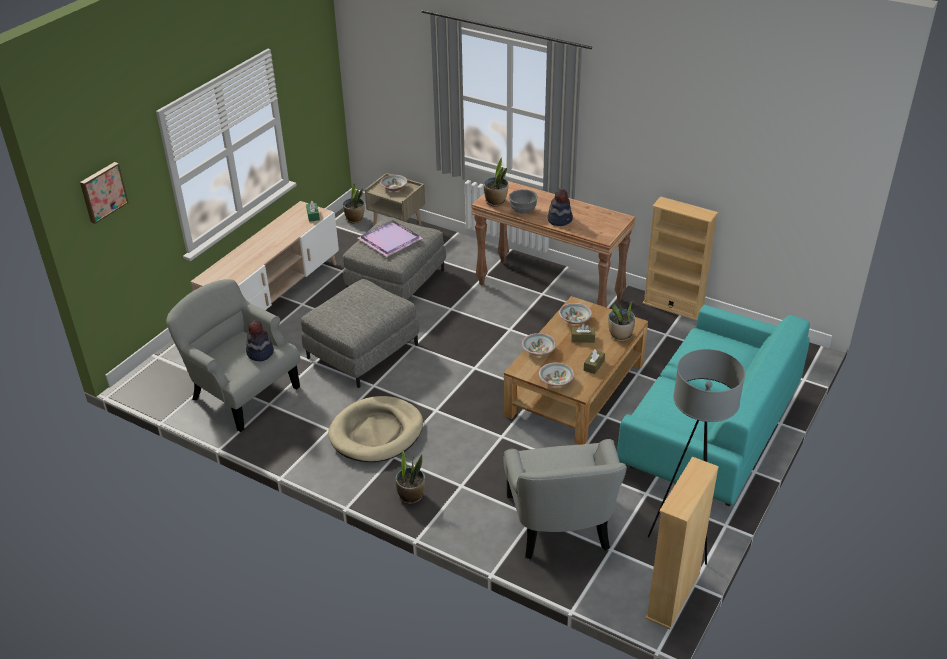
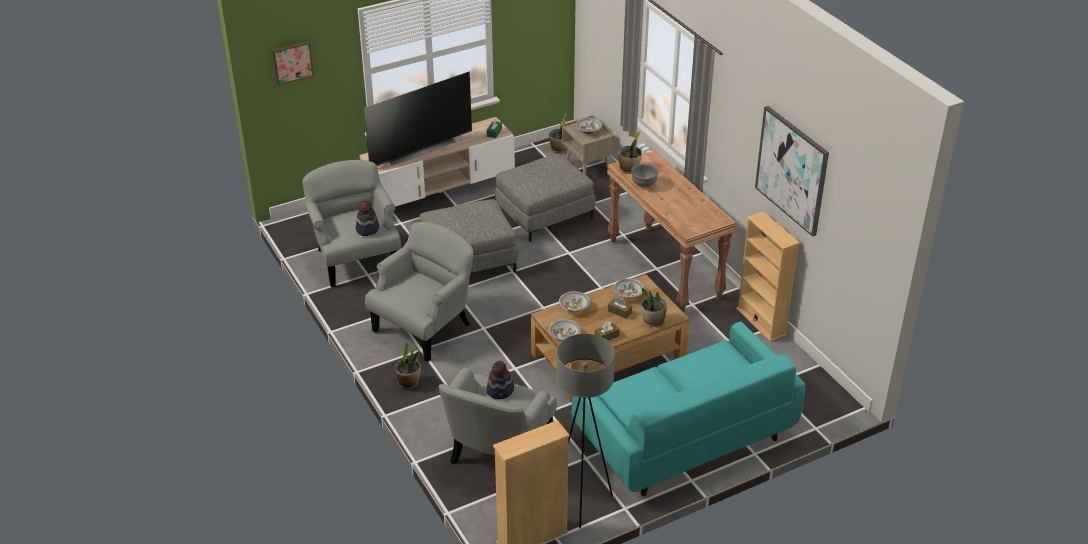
camera: 30 degrees right, 0 degrees up
beige dog bed [328,396,423,462] -> grey armchair [365,222,473,362]
purple tray [358,220,423,257] -> none
hat [547,188,573,226] -> hat moved to [486,361,514,399]
none -> television [364,72,472,166]
none -> picture [755,106,829,237]

